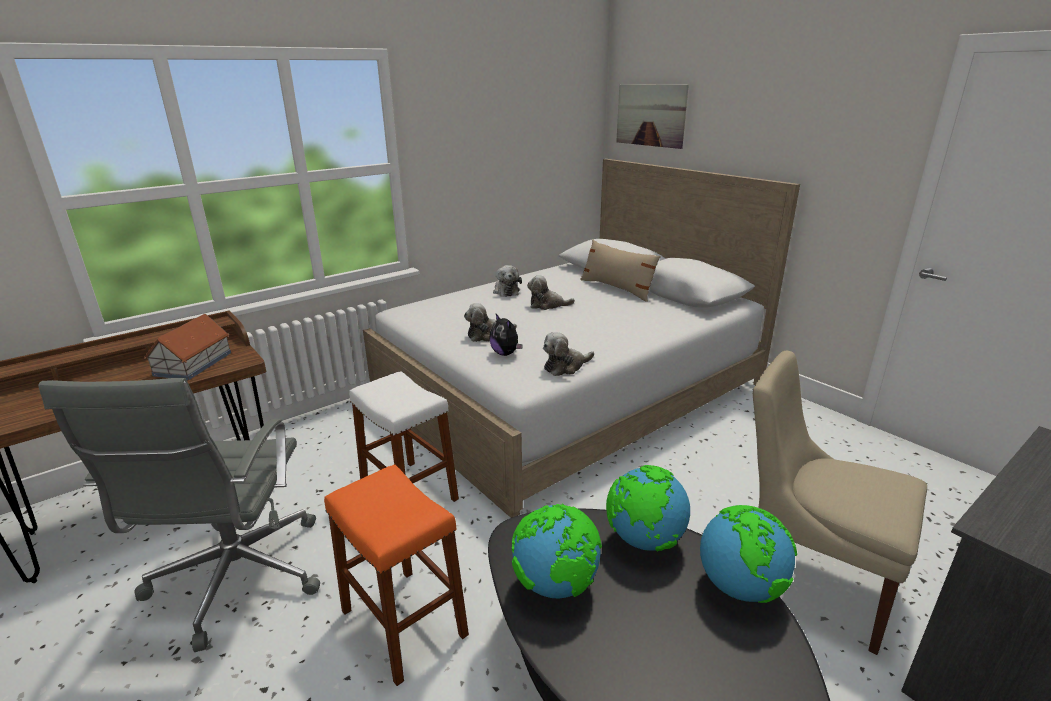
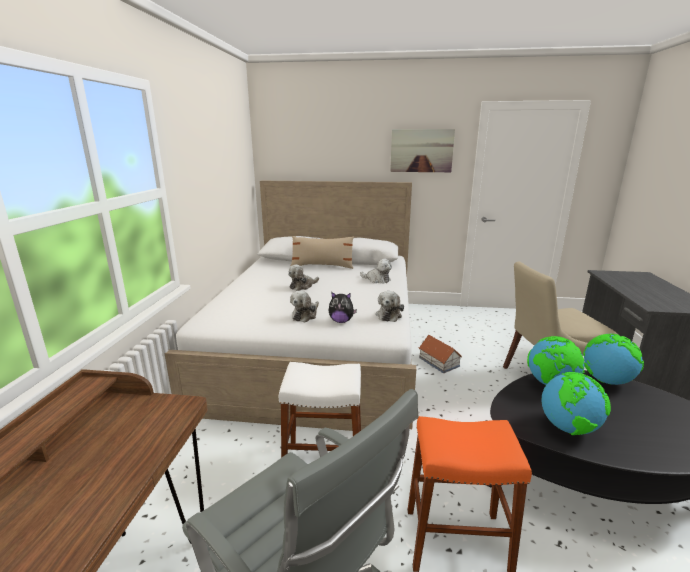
camera: 45 degrees left, 5 degrees down
toy house [144,314,231,380] -> toy house moved to [419,335,462,373]
plush toy [493,265,522,297] -> plush toy moved to [360,259,392,284]
picture [616,84,689,149] -> picture moved to [390,129,455,172]

